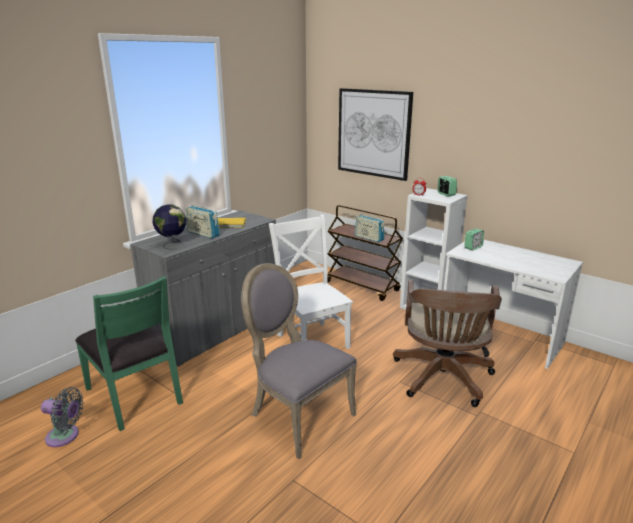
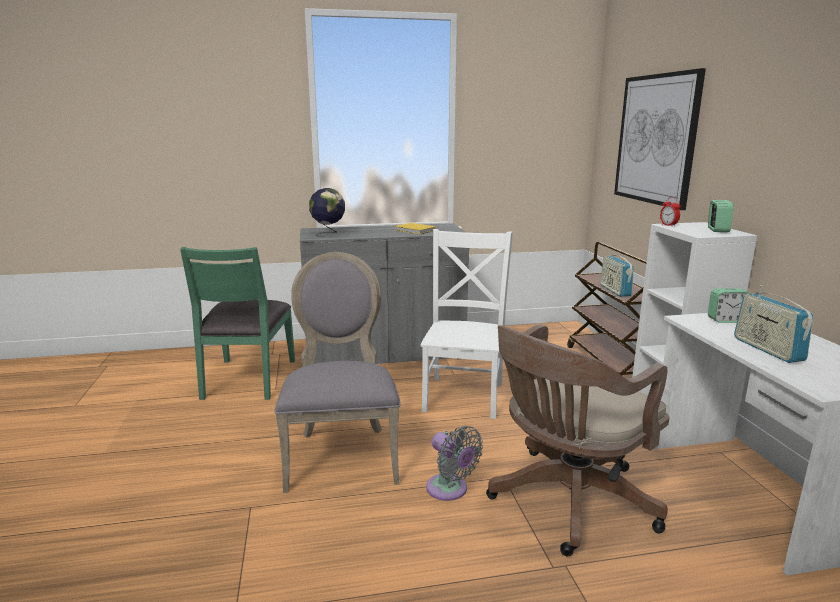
camera: 40 degrees right, 5 degrees down
grey fan [41,387,84,447] -> grey fan moved to [426,426,483,501]
radio [186,201,220,239] -> radio moved to [734,285,814,363]

